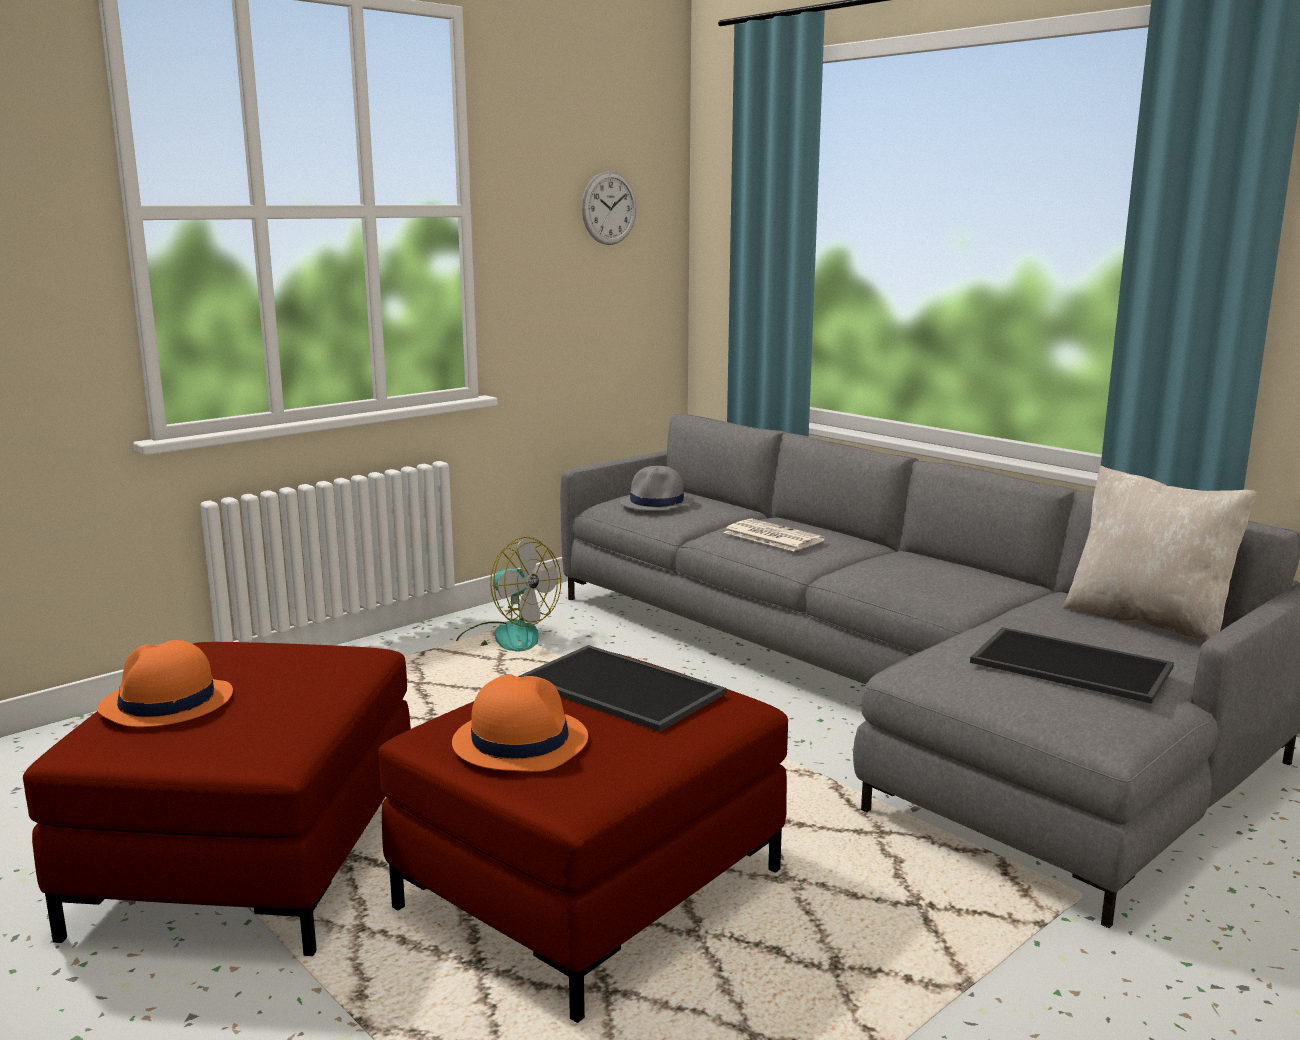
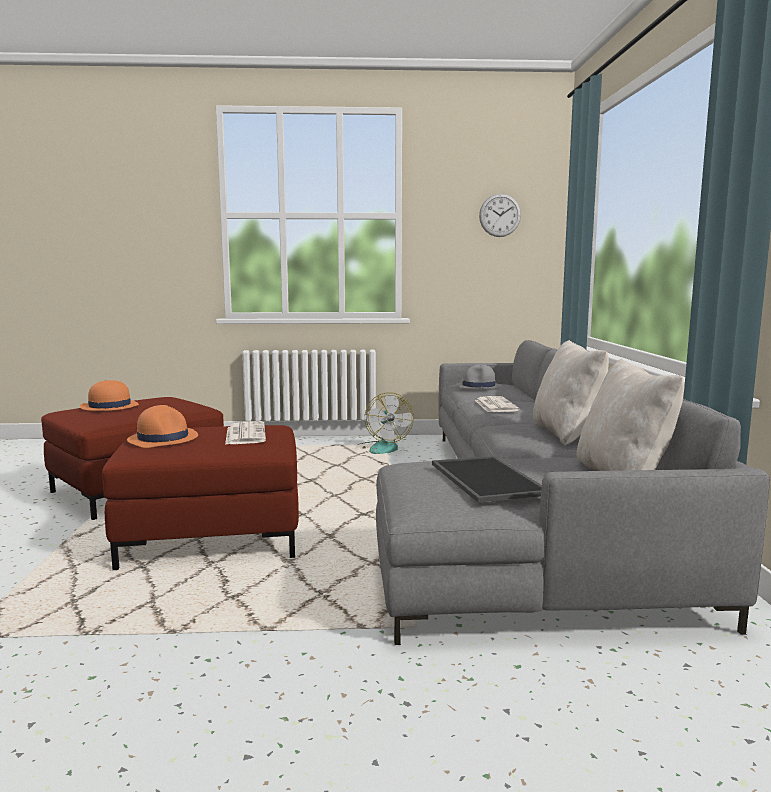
camera: 40 degrees right, 5 degrees down
tray [518,645,726,732] -> newspaper [225,421,266,445]
none -> beige pillow [533,340,609,446]

